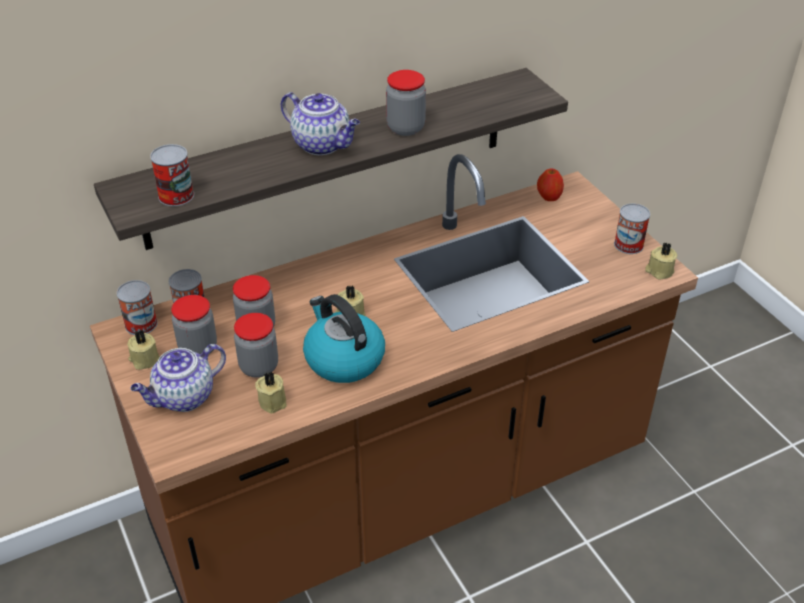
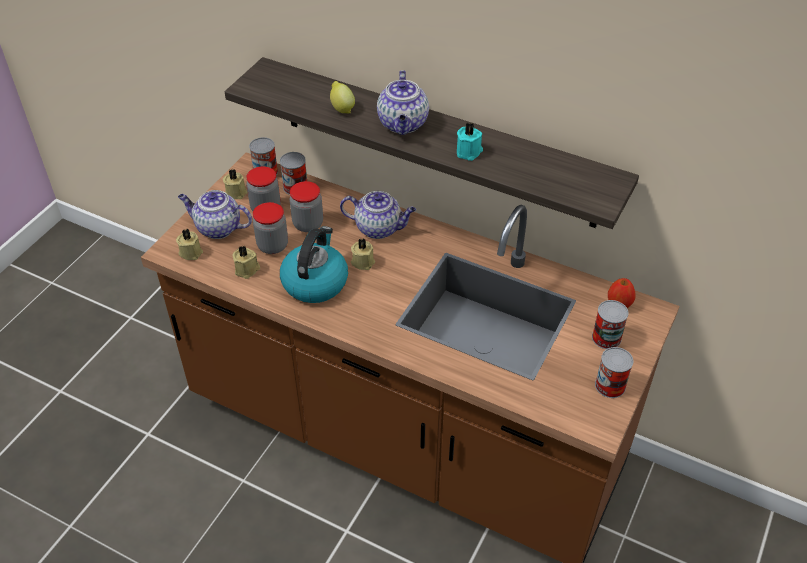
camera: 55 degrees right, 5 degrees up
can [150,144,194,206] -> can moved to [592,300,629,349]
jar [386,70,426,136] -> turquoise candle [457,122,483,161]
beige candle [645,242,677,279] -> beige candle moved to [176,229,203,260]
none -> lemon [330,81,355,113]
none -> teapot [340,191,416,239]

